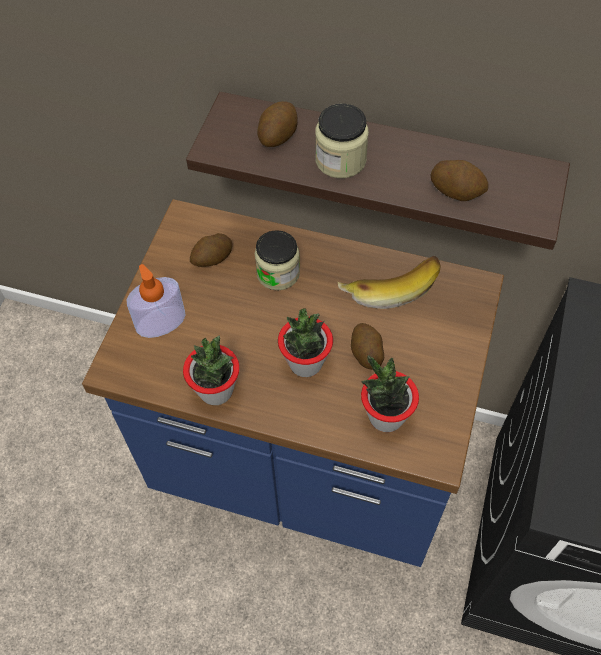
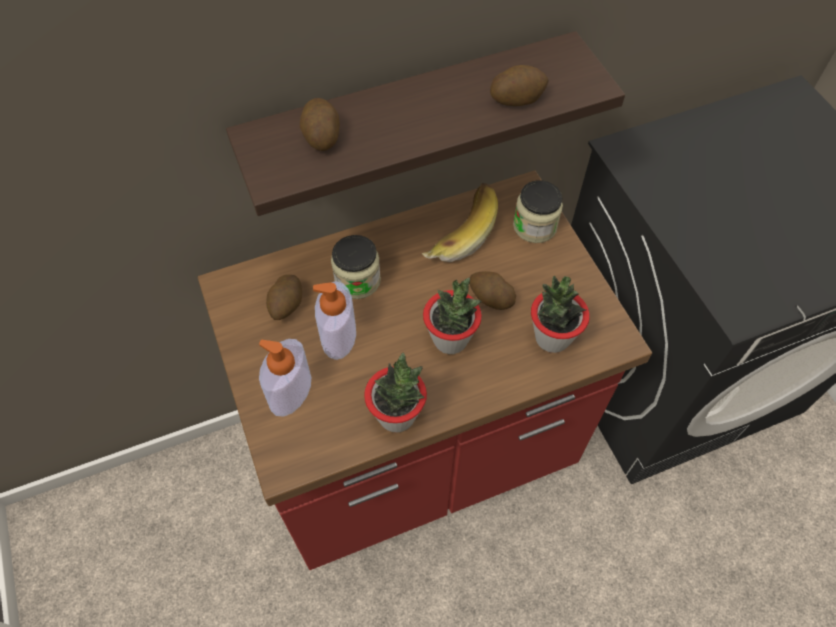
camera: 40 degrees left, 0 degrees up
blue counter [82,199,504,567] -> red counter [198,170,652,570]
jar [315,103,369,178] -> jar moved to [513,180,563,243]
none -> soap dispenser [313,281,356,360]

